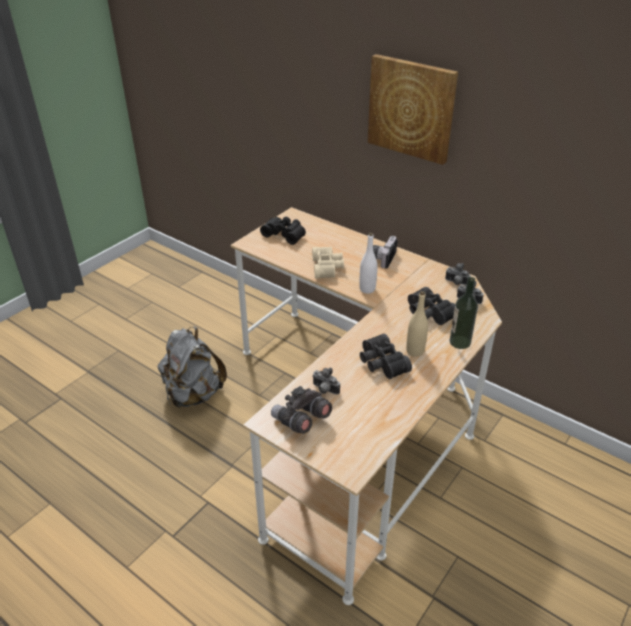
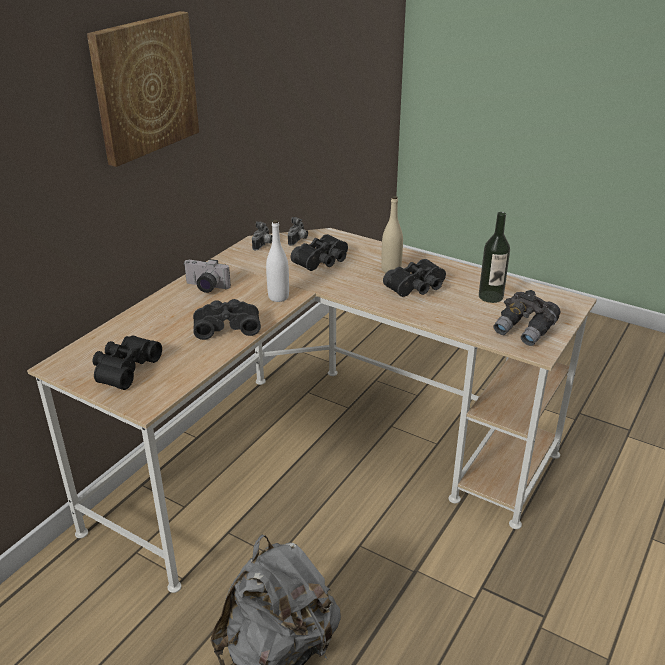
camera: 95 degrees left, 5 degrees down
beige binoculars [312,247,344,279] -> black binoculars [193,299,261,340]
camera [312,368,340,395] -> none
bottle [449,277,478,349] -> bottle moved to [479,212,510,303]

